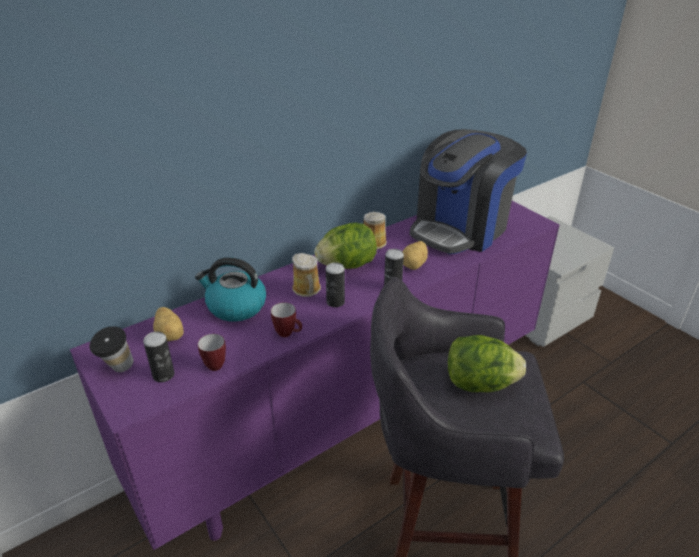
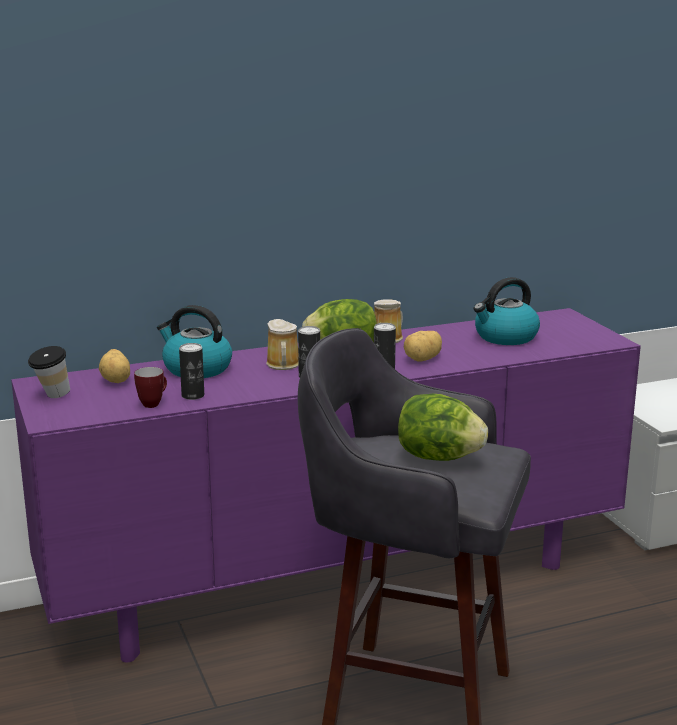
camera: 15 degrees right, 15 degrees down
can [143,331,175,382] -> can moved to [179,343,204,400]
mug [271,302,302,337] -> none
coffee machine [410,129,527,254] -> kettle [474,277,540,345]

